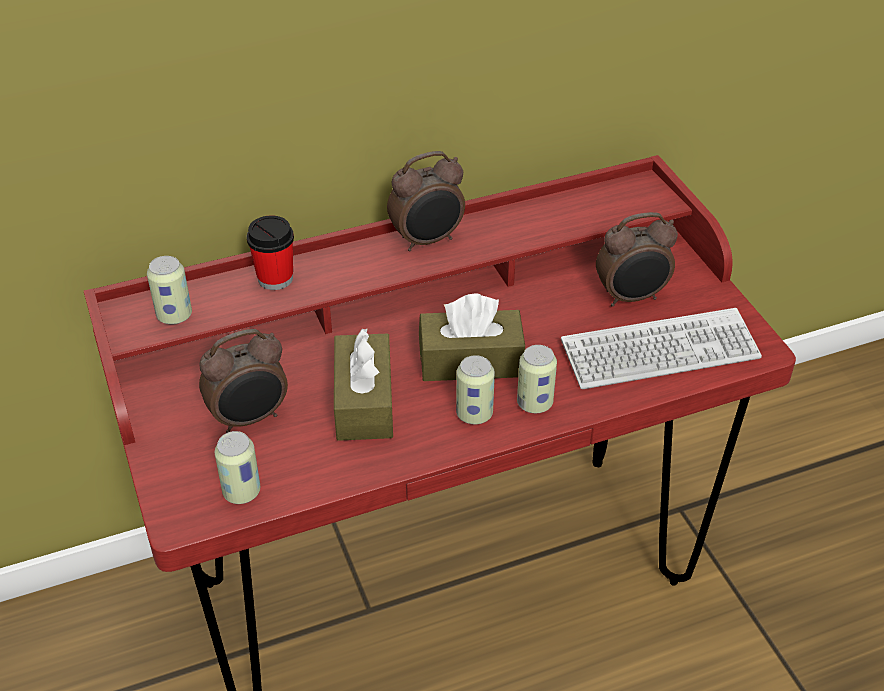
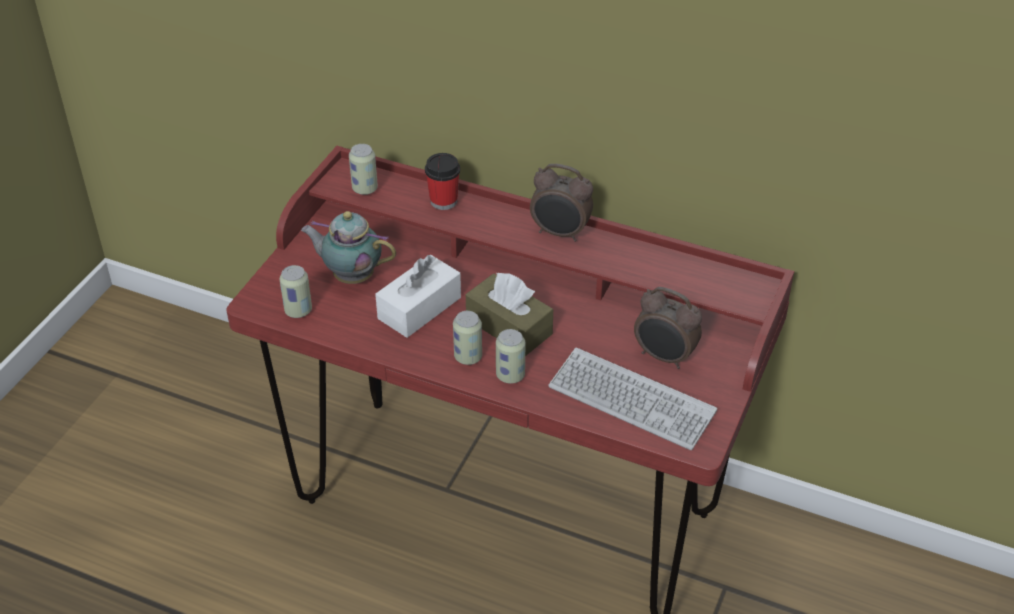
camera: 45 degrees right, 0 degrees up
alarm clock [199,329,288,433] -> teapot [301,211,396,284]
brown tissue box [334,328,393,441] -> white tissue box [375,255,461,338]

